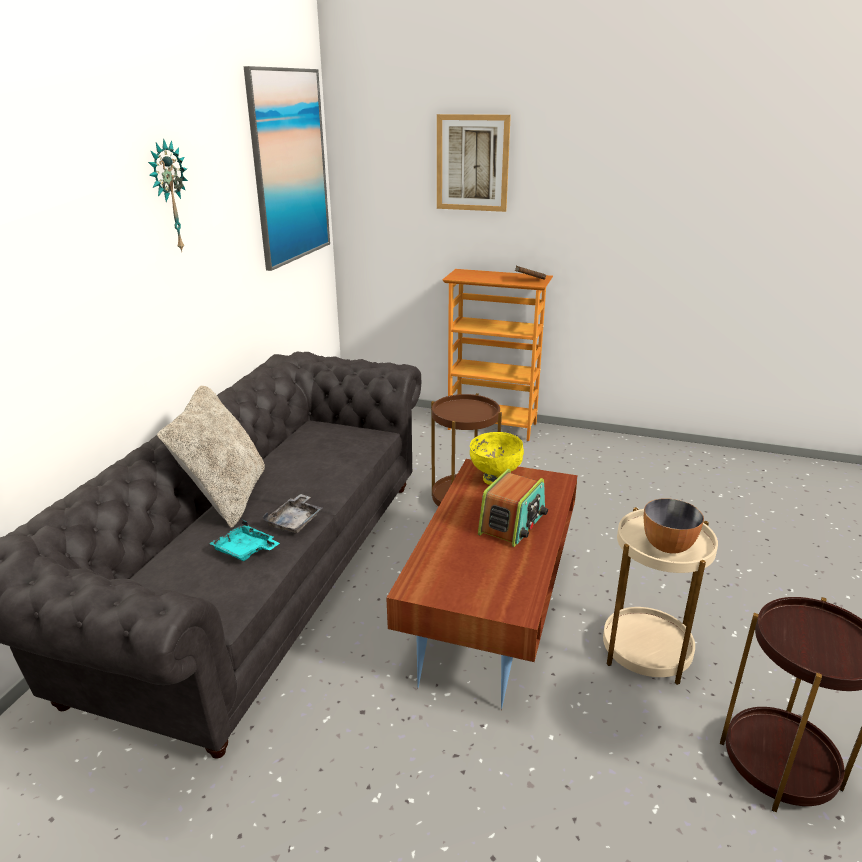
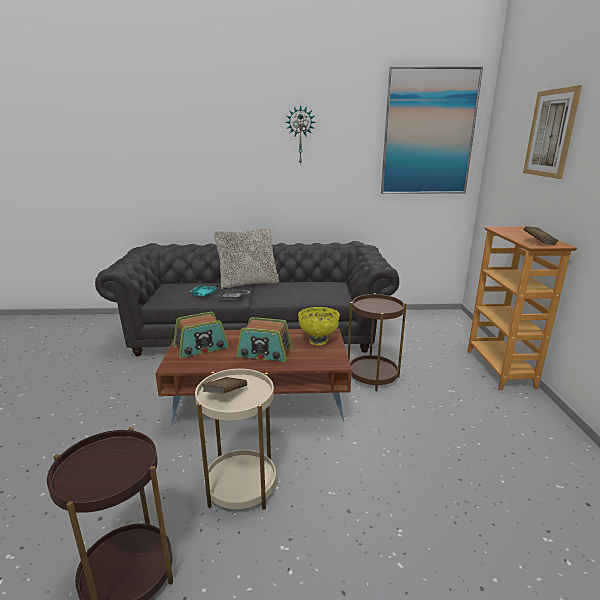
camera: 70 degrees right, 5 degrees down
bowl [644,498,704,553] -> brown book [202,377,247,394]
none -> radio [173,312,229,358]

